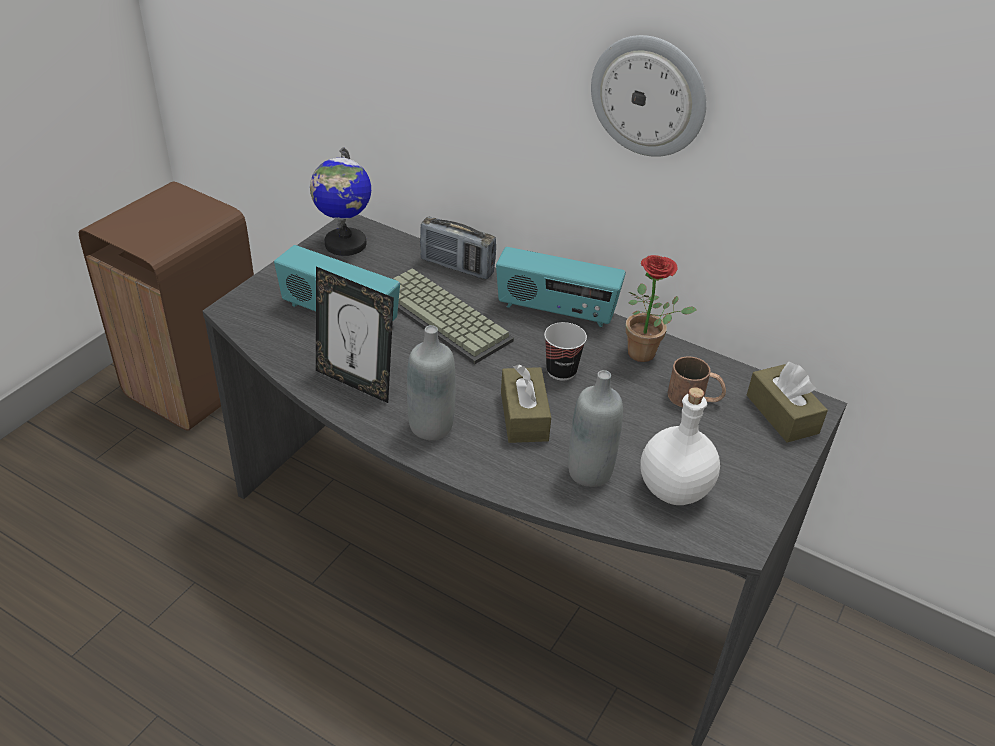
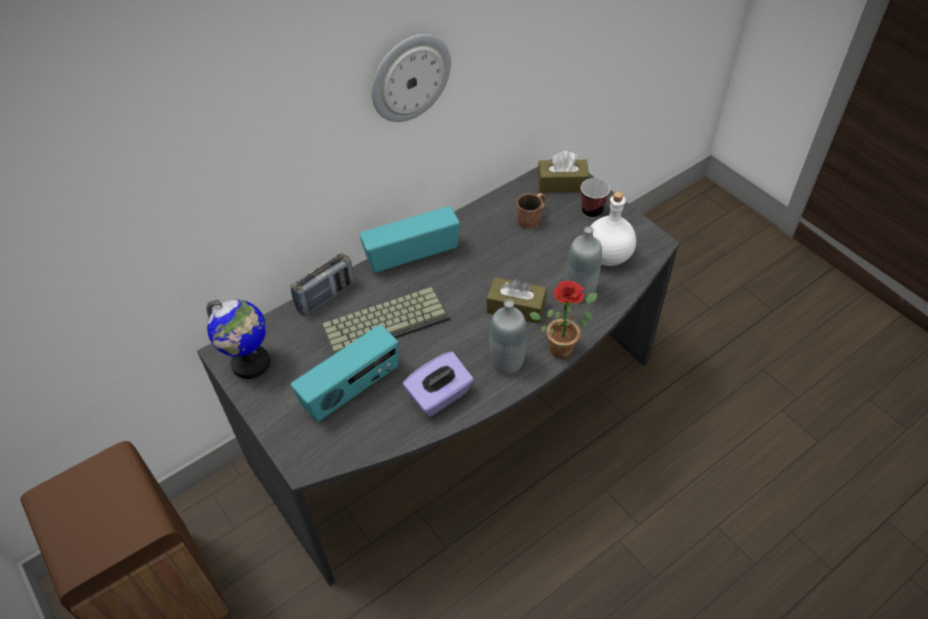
camera: 65 degrees left, 10 degrees up
picture frame [316,267,394,403] -> purple tissue box [402,351,474,417]
radio [496,247,626,327] -> radio turned 150 degrees counterclockwise [359,206,460,273]
cup [544,322,587,381] -> cup moved to [581,178,610,219]
potted plant [626,255,697,362] -> potted plant moved to [529,281,597,359]

